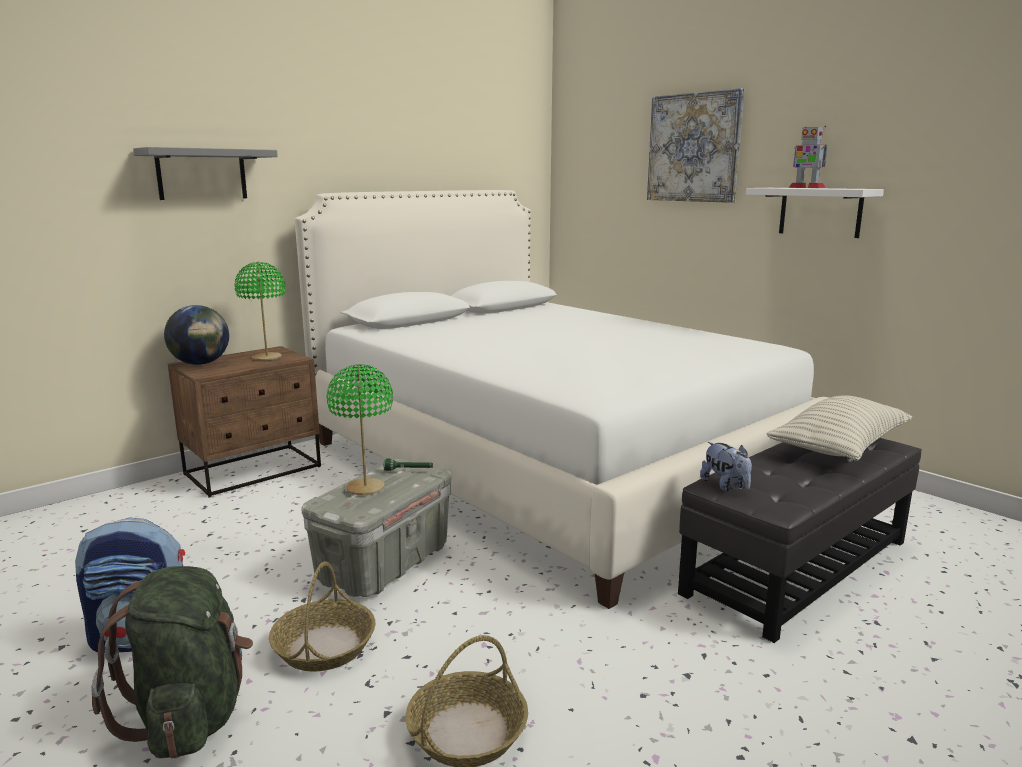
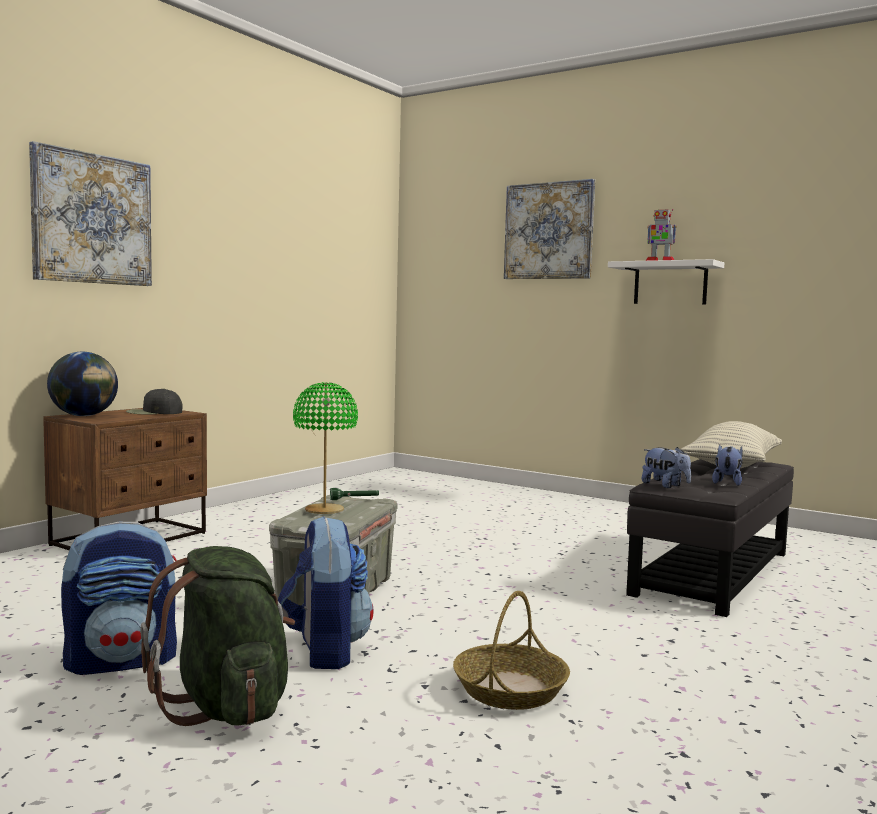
camera: 15 degrees left, 10 degrees down
grey shelf [133,147,278,200] -> picture [29,141,152,286]
green table lamp [234,262,286,360] -> black cap [126,388,182,415]
basket [269,561,375,672] -> backpack [278,516,373,669]
white bed [295,190,829,609] -> none
none -> plush toy [712,444,743,486]

